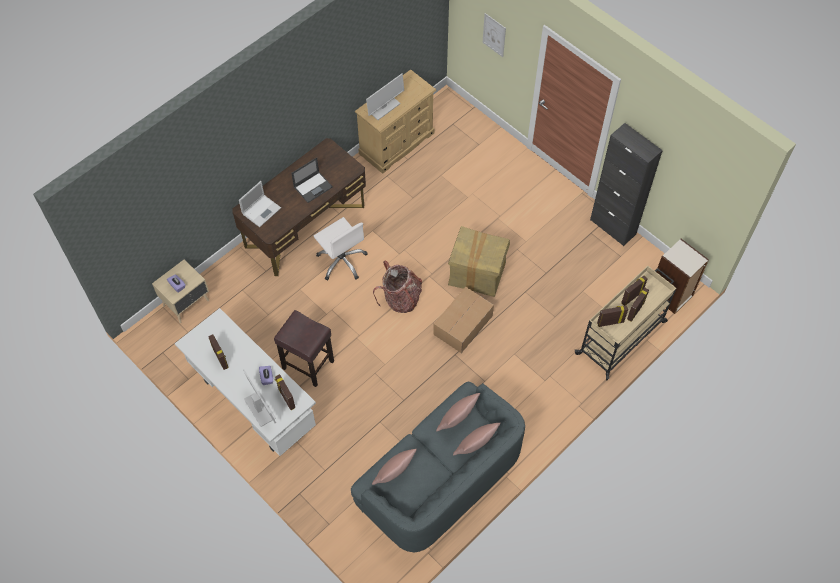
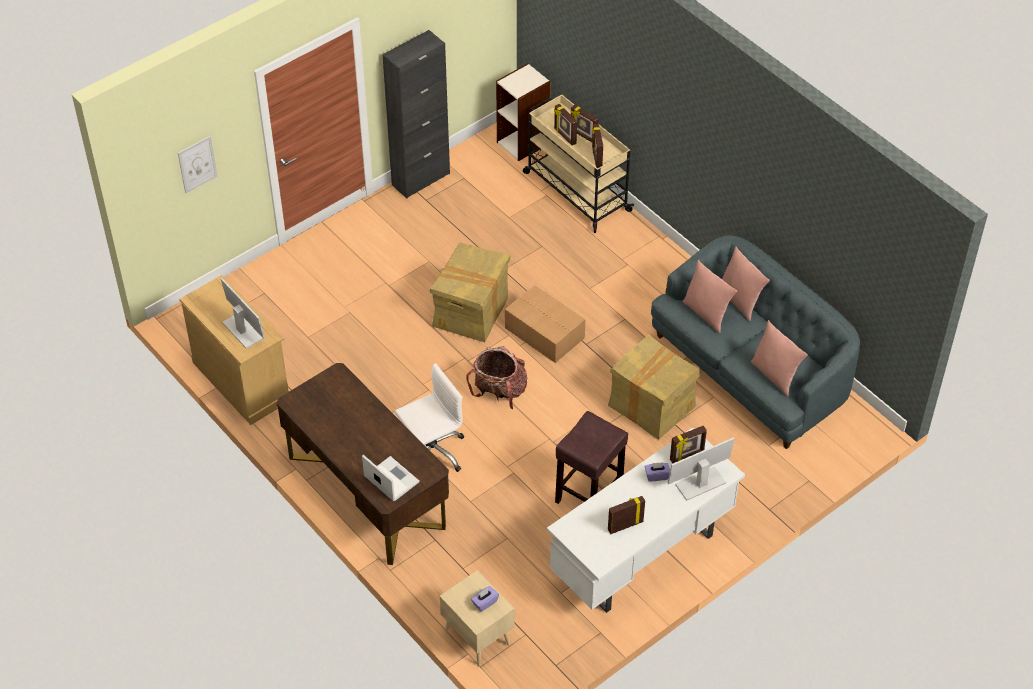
camera: 85 degrees left, 10 degrees down
laptop [291,157,333,203] -> none
none -> cardboard box [608,334,700,439]

